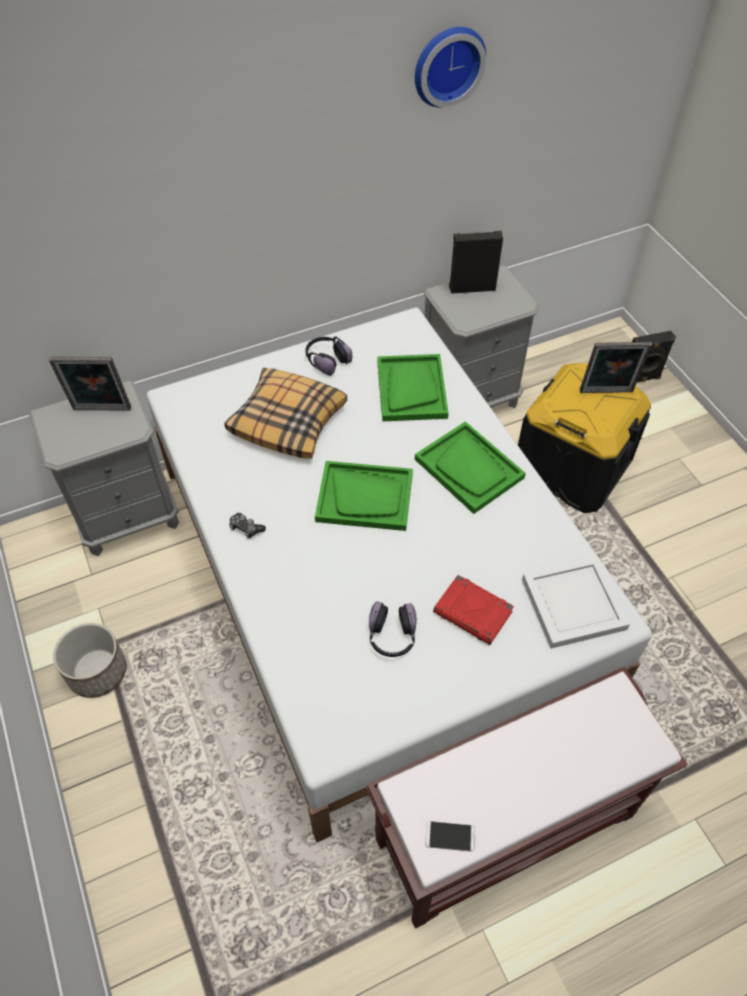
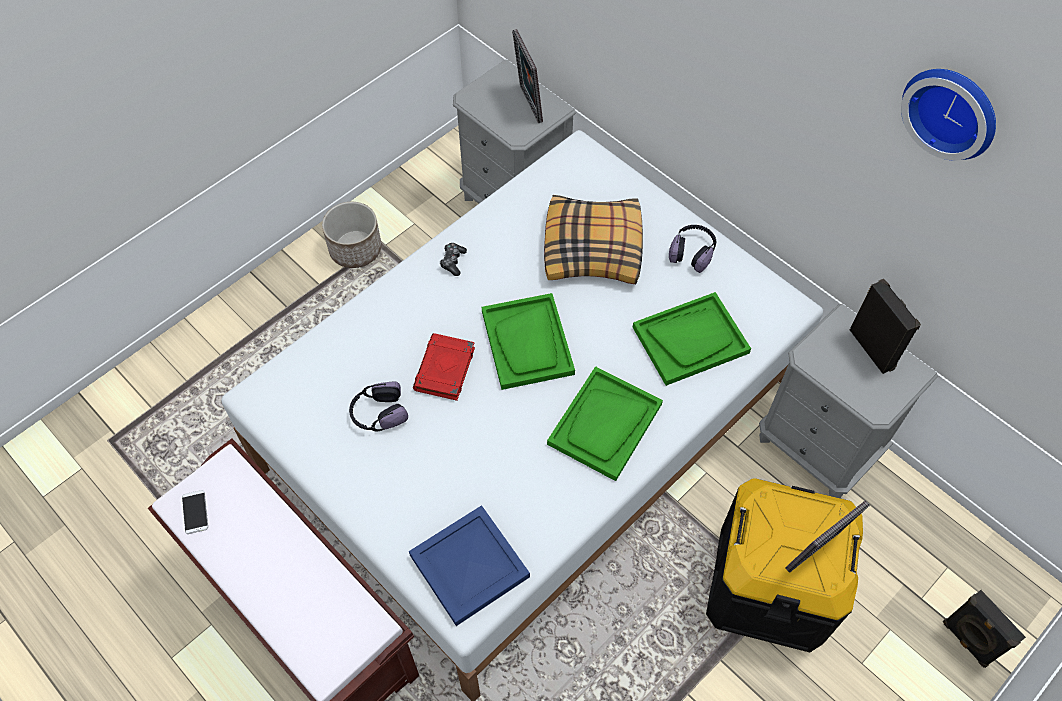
camera: 70 degrees right, 5 degrees up
red book [433,575,514,645] -> red book moved to [413,333,475,401]
white tray [522,557,630,648] -> blue tray [409,505,530,626]
picture frame [580,342,652,393] -> picture frame turned 105 degrees counterclockwise [785,500,870,573]

